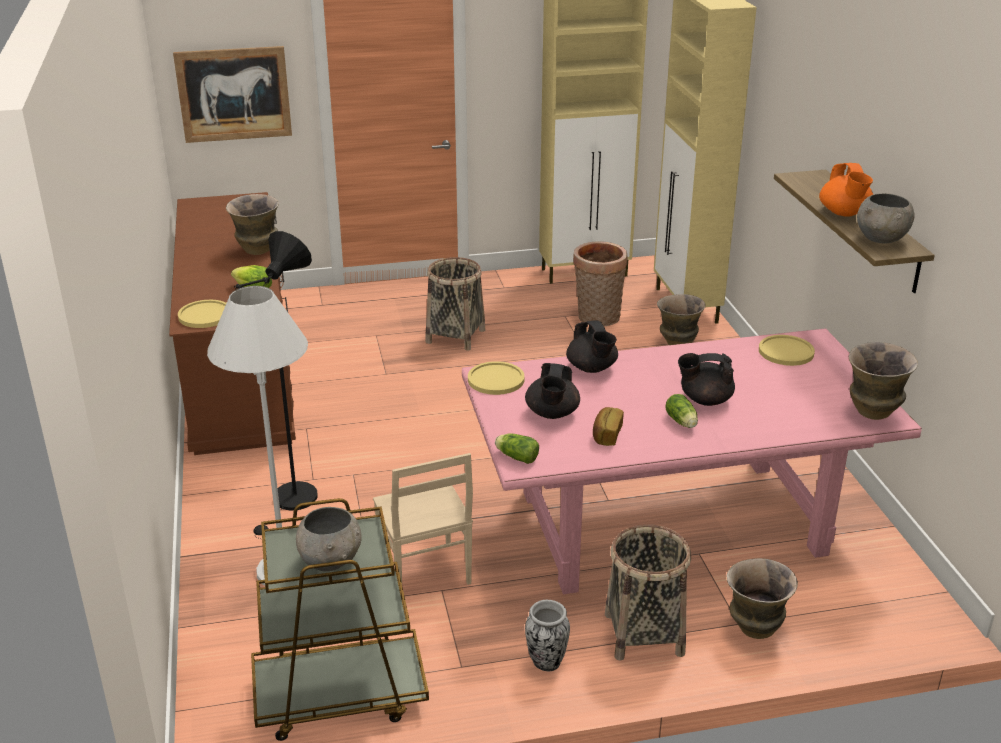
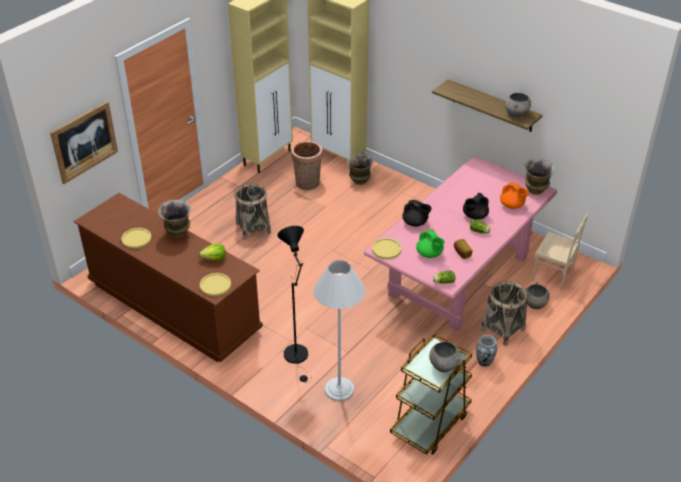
camera: 40 degrees left, 10 degrees up
beige chair [373,453,473,585] -> beige chair moved to [532,213,588,291]
black teapot [525,363,580,419] -> green teapot [416,230,445,258]
vase [727,558,798,639] -> grey bowl [525,282,549,309]
yellow plate [759,335,815,366] -> yellow plate moved to [121,228,152,249]
orange teapot [819,163,873,217] -> orange teapot moved to [500,182,529,209]

